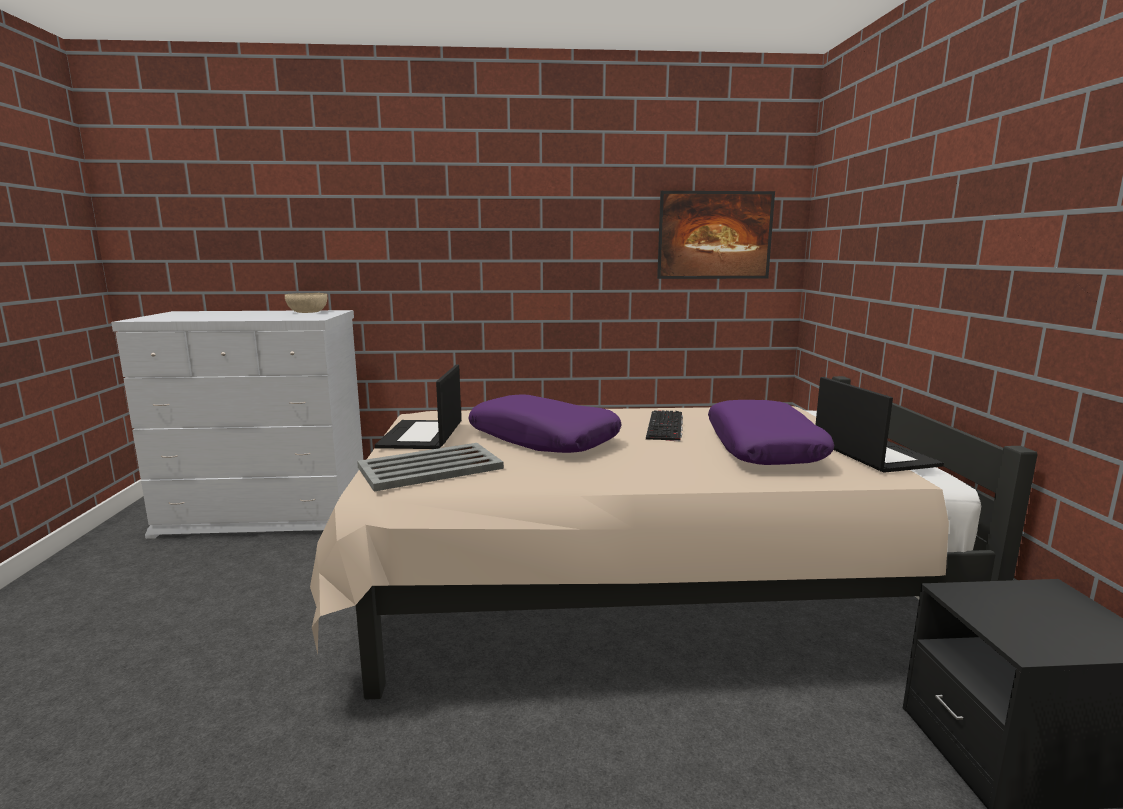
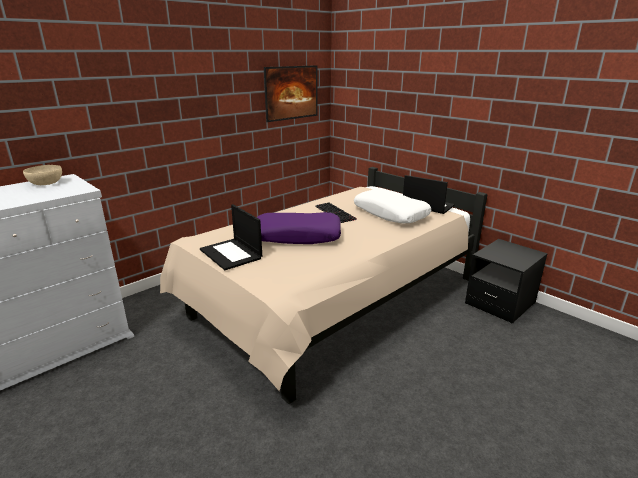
camera: 40 degrees left, 10 degrees up
grey tray [357,443,504,492] -> none
purple pillow [708,400,834,465] -> white pillow [354,189,431,223]

